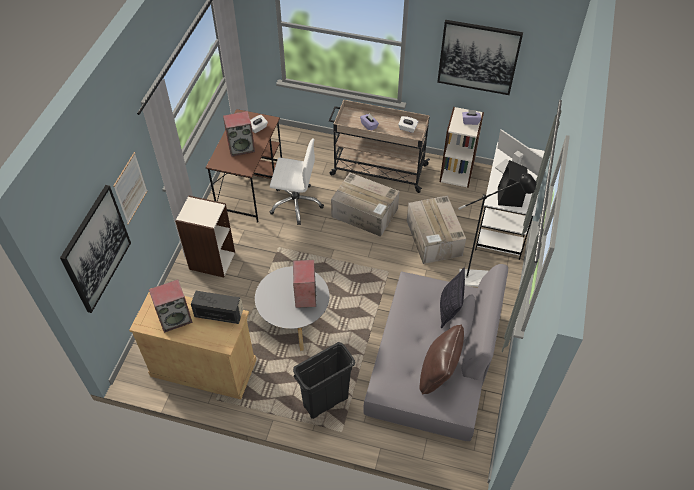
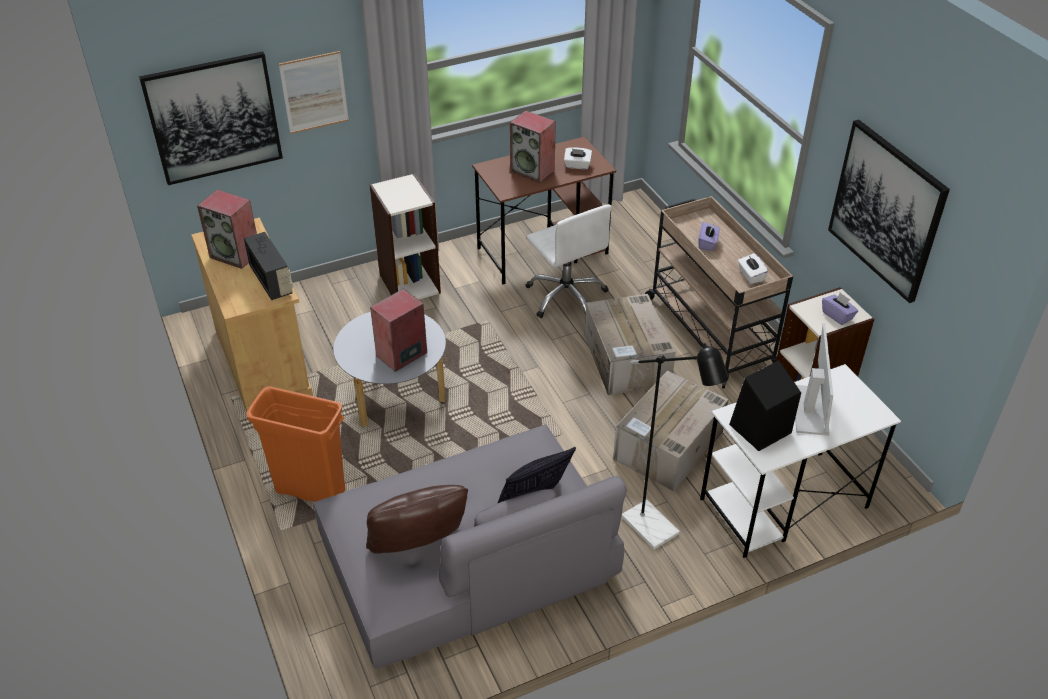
camera: 50 degrees right, 10 degrees down
black trash can [293,342,355,419] -> orange trash can [246,386,345,502]

